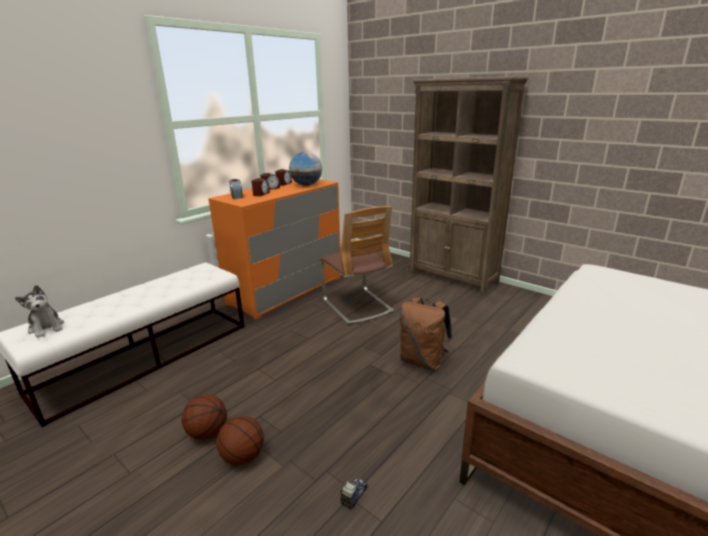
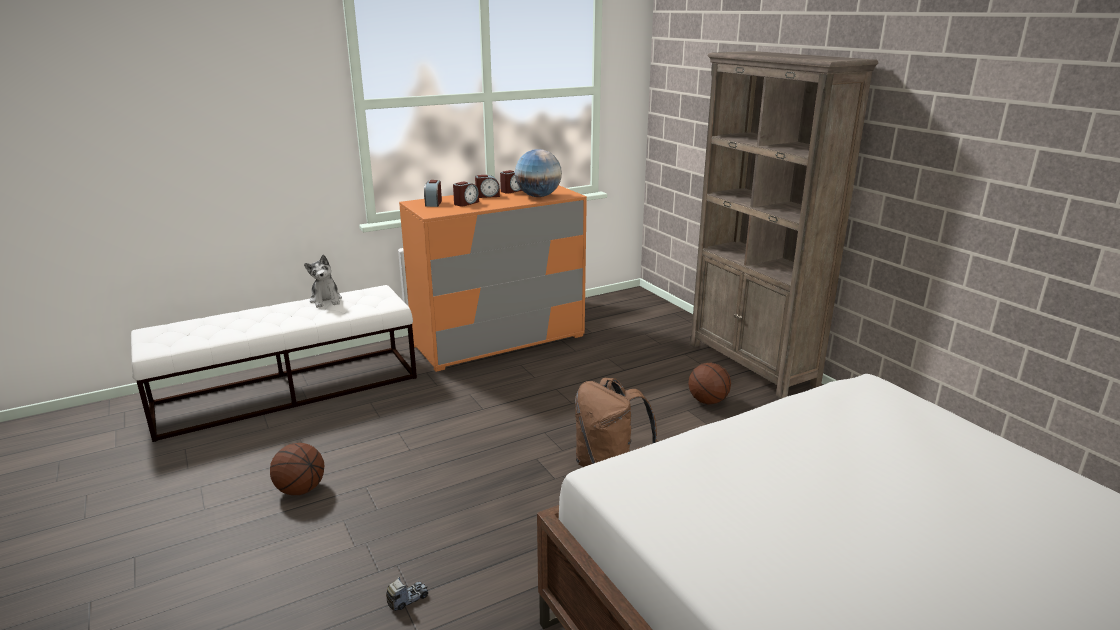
camera: 20 degrees right, 0 degrees up
plush toy [15,285,64,338] -> plush toy moved to [304,255,342,308]
basketball [217,416,264,465] -> basketball moved to [688,362,731,405]
chair [320,206,394,325] -> none

